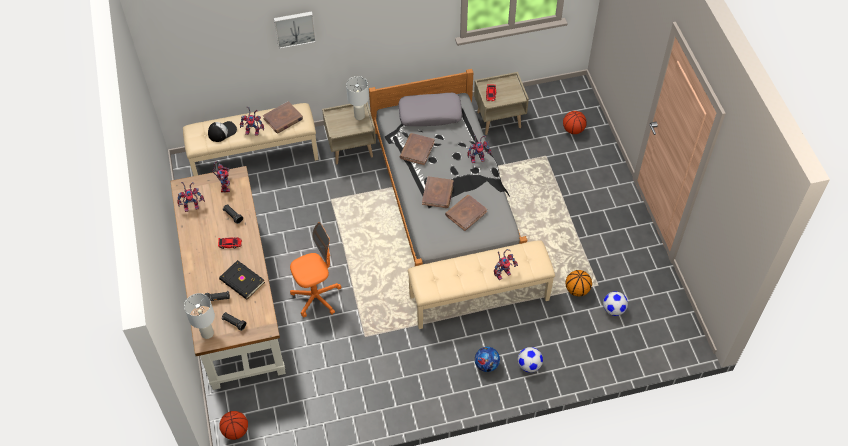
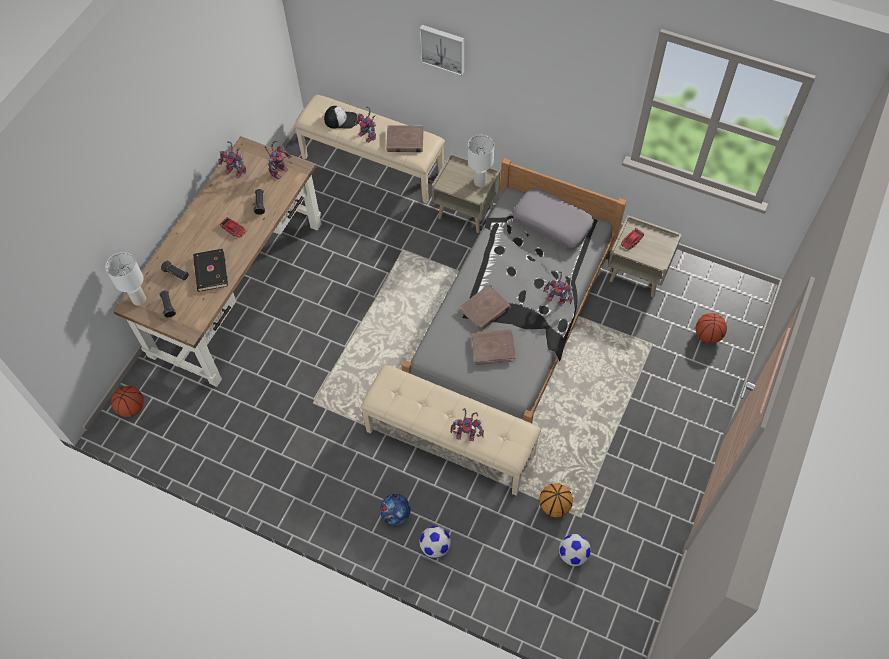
camera: 40 degrees right, 5 degrees up
orange office chair [290,222,342,317] -> none
brown book [400,133,435,165] -> none

